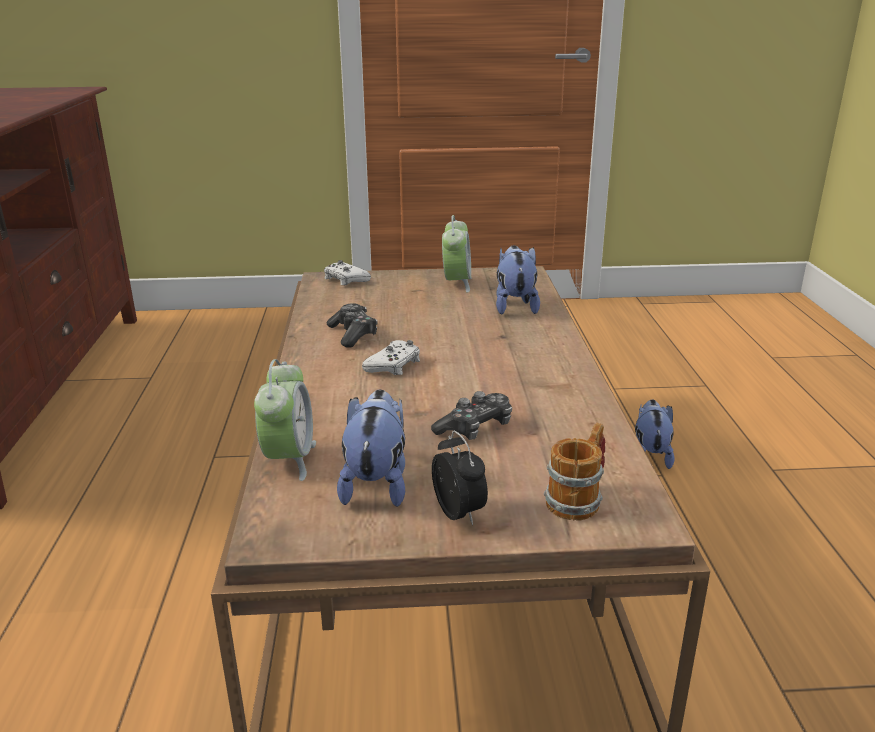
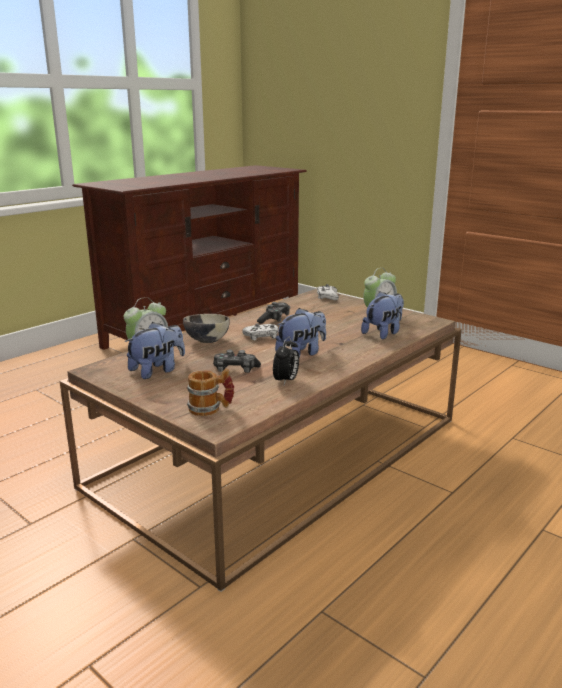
camera: 45 degrees right, 5 degrees down
alarm clock [432,431,488,525] -> alarm clock moved to [273,336,299,385]
plush toy [635,400,675,469] -> plush toy moved to [275,308,326,358]
none -> bowl [183,314,230,343]

